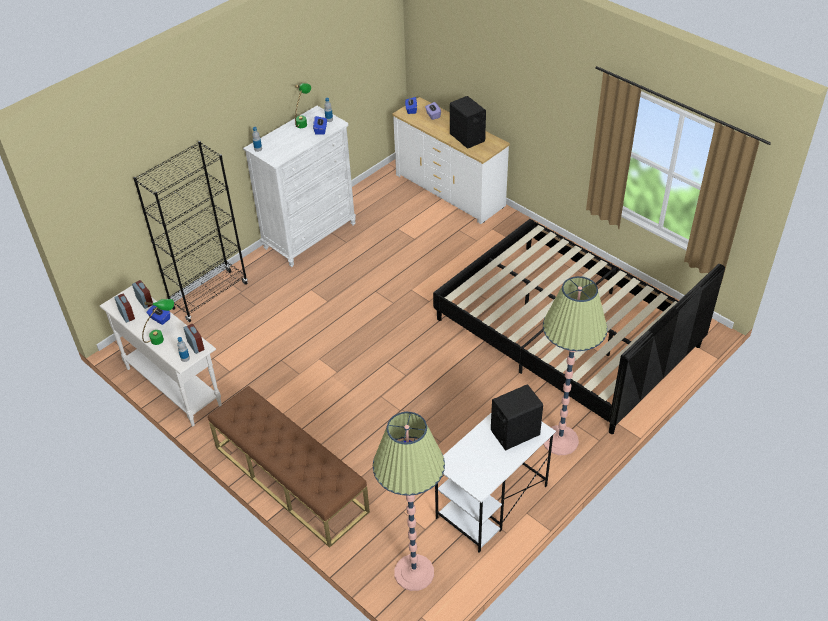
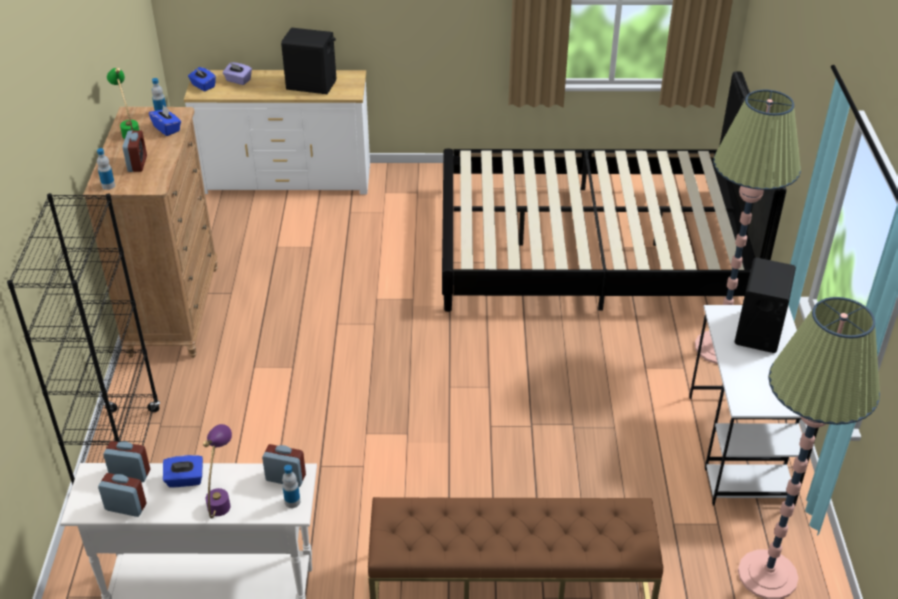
camera: 45 degrees left, 5 degrees down
green table lamp [142,299,174,345] -> purple table lamp [203,424,232,519]
white dresser [243,106,356,267] -> brown dresser [83,107,218,358]
none -> alarm clock [123,130,147,172]

